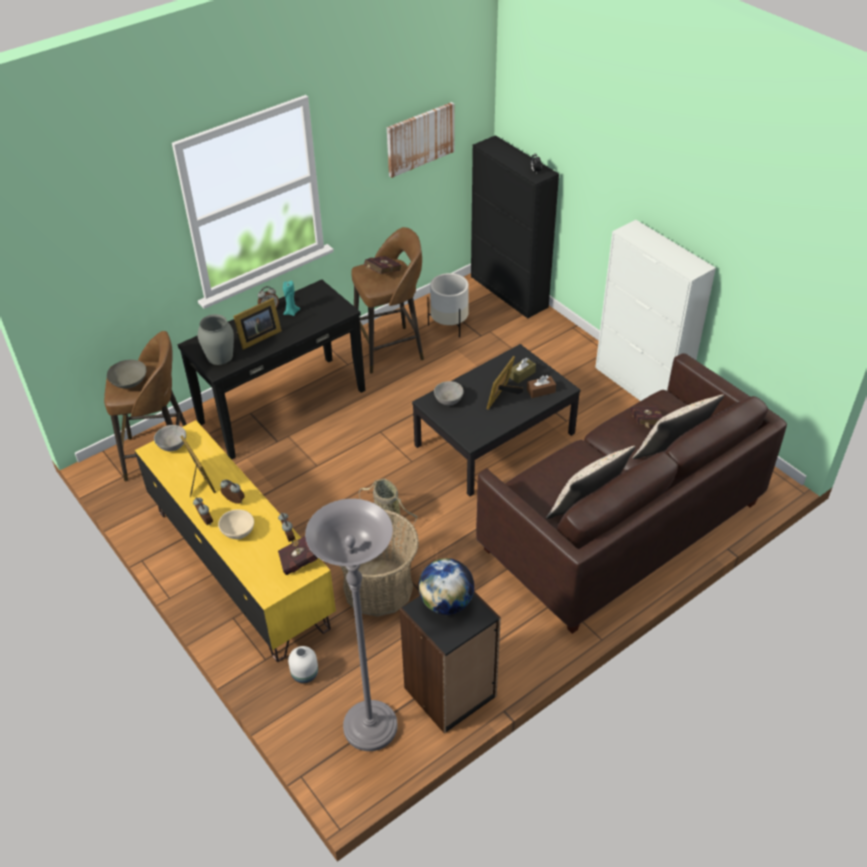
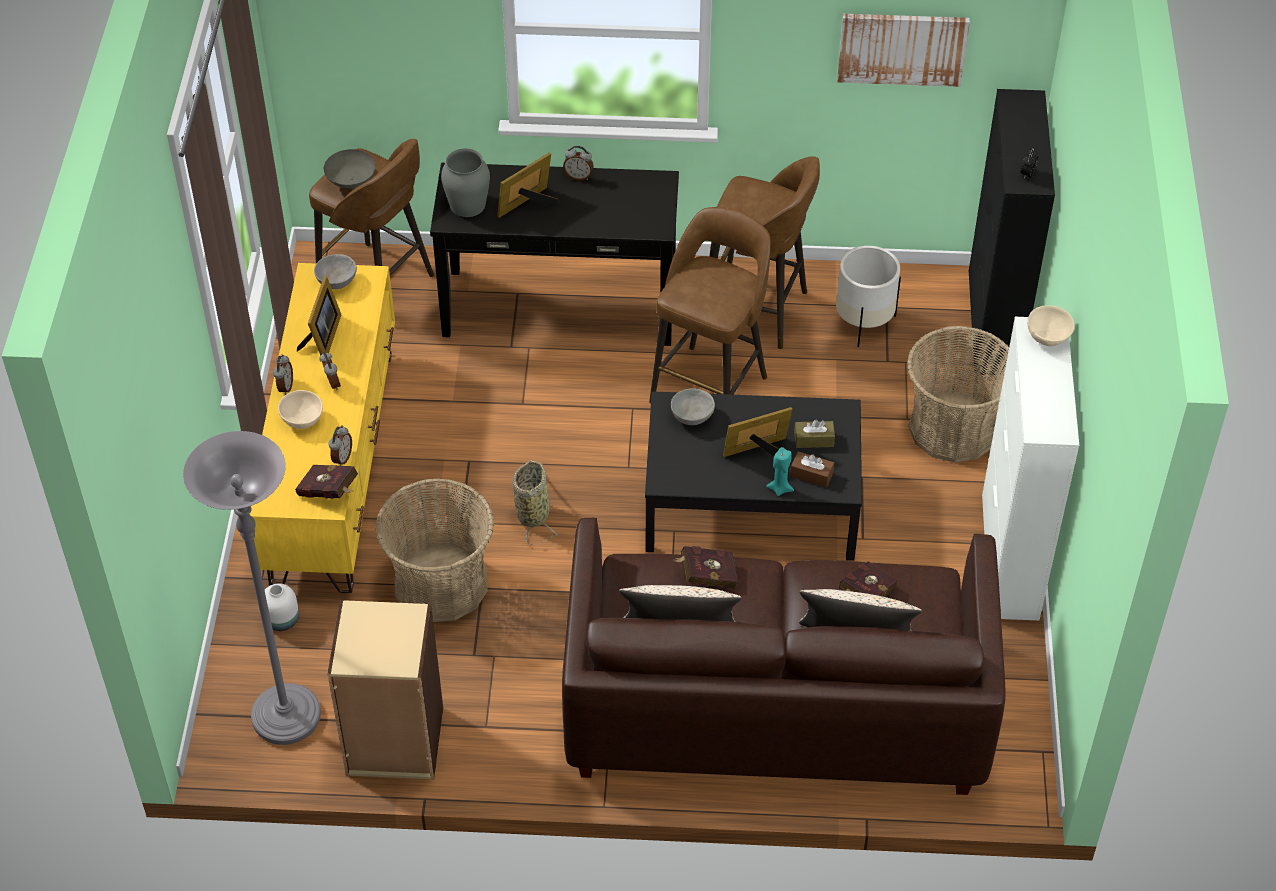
camera: 40 degrees right, 5 degrees up
picture frame [233,298,282,350] -> picture frame turned 135 degrees clockwise [497,152,559,218]
turquoise candle [283,280,300,316] -> turquoise candle moved to [766,447,794,496]
red book [364,256,402,274] -> red book moved to [674,546,739,589]
black bookcase [400,591,501,734] -> beige bookcase [327,600,443,780]
globe [419,558,474,615] -> none
none -> brown stool [649,207,771,404]
none -> basket [907,326,1009,463]
none -> beige bowl [1027,305,1075,346]

